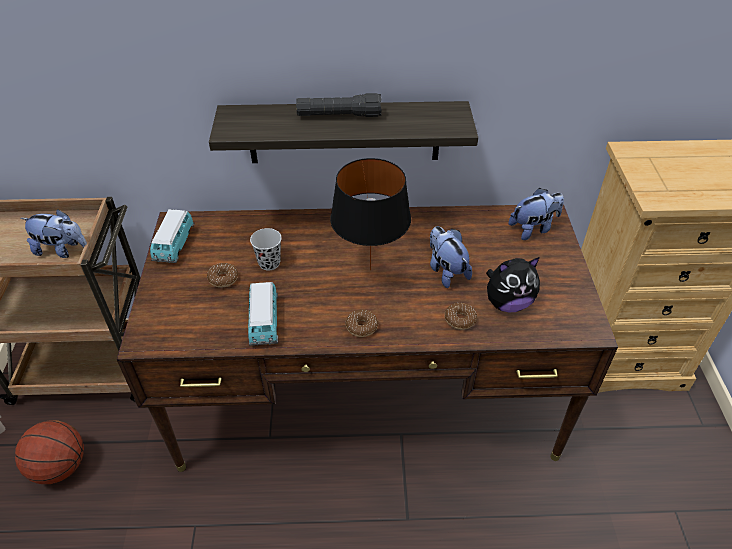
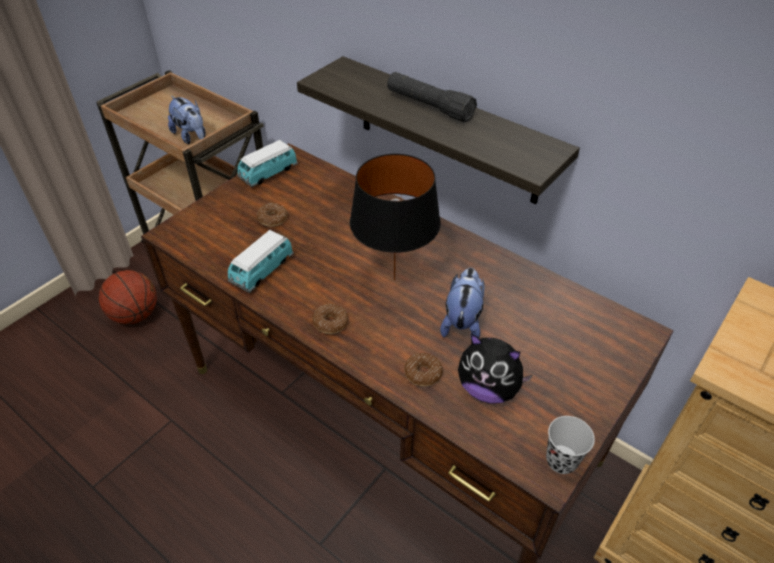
camera: 40 degrees right, 0 degrees up
black cup [250,228,282,270] -> black cup moved to [546,416,595,474]
plush toy [509,188,564,240] -> none

